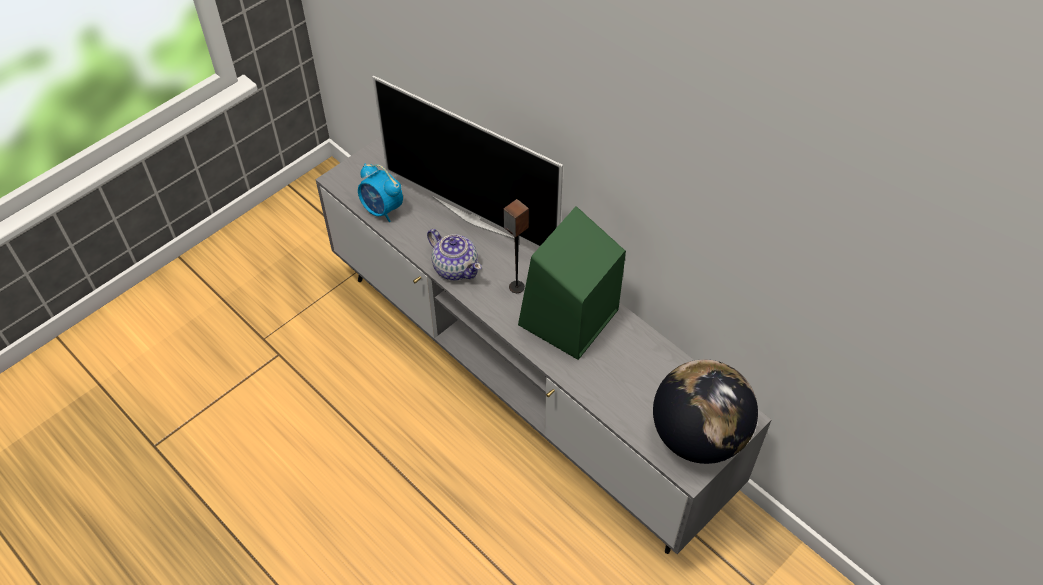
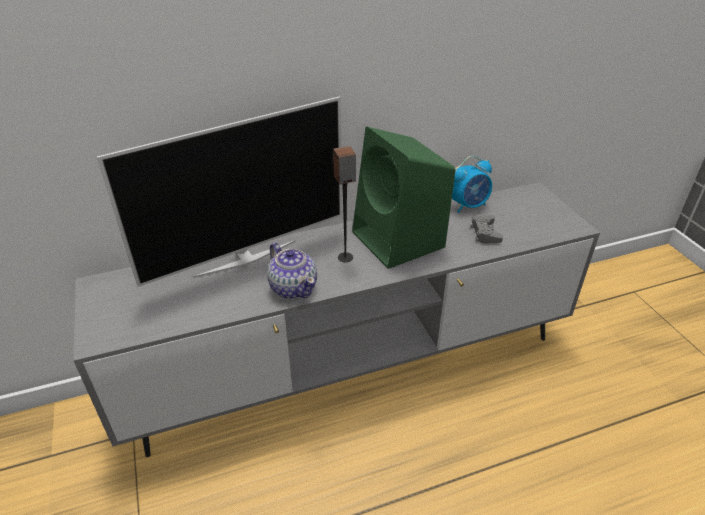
camera: 65 degrees left, 15 degrees down
alarm clock [358,164,403,222] -> alarm clock moved to [452,156,492,213]
teapot [427,229,482,280] -> teapot turned 75 degrees clockwise [267,243,317,299]
globe [653,359,758,464] -> none
none -> grey game controller [470,214,503,244]

